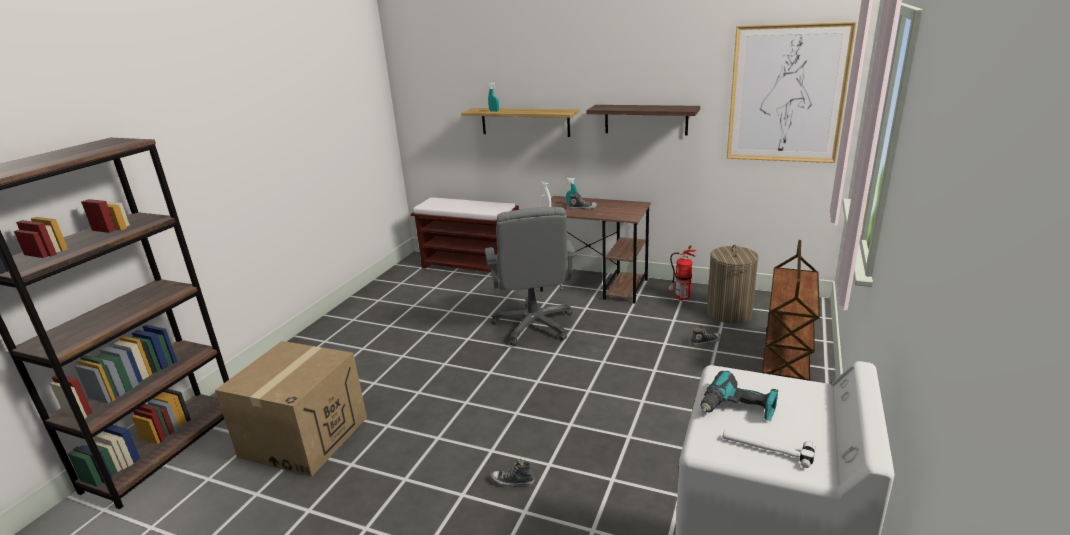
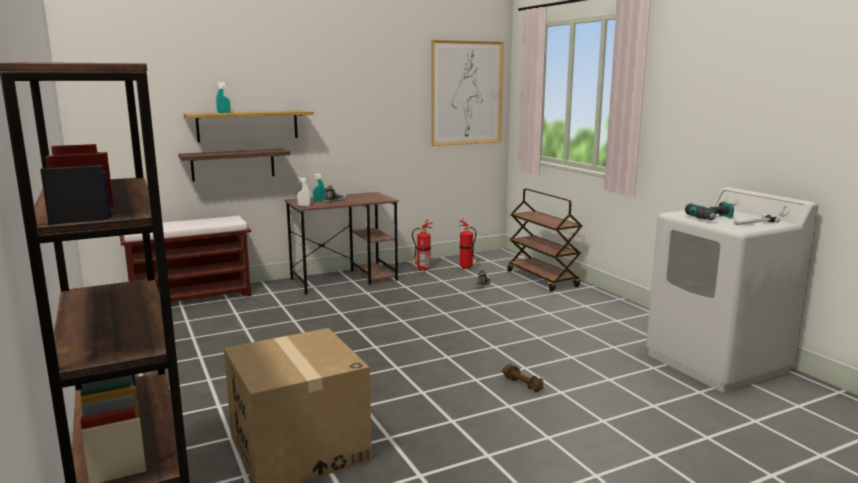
camera: 50 degrees left, 10 degrees down
grey office chair [485,207,576,346] -> none
shoe [491,459,535,487] -> brown dumbbell [502,364,543,392]
shelf [586,105,700,136] -> shelf moved to [178,149,290,182]
laundry basket [707,245,759,323] -> fire extinguisher [459,218,477,269]

